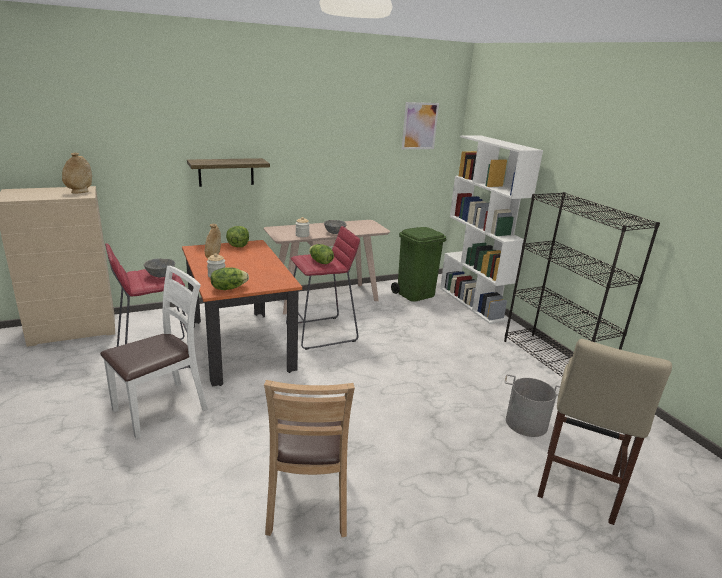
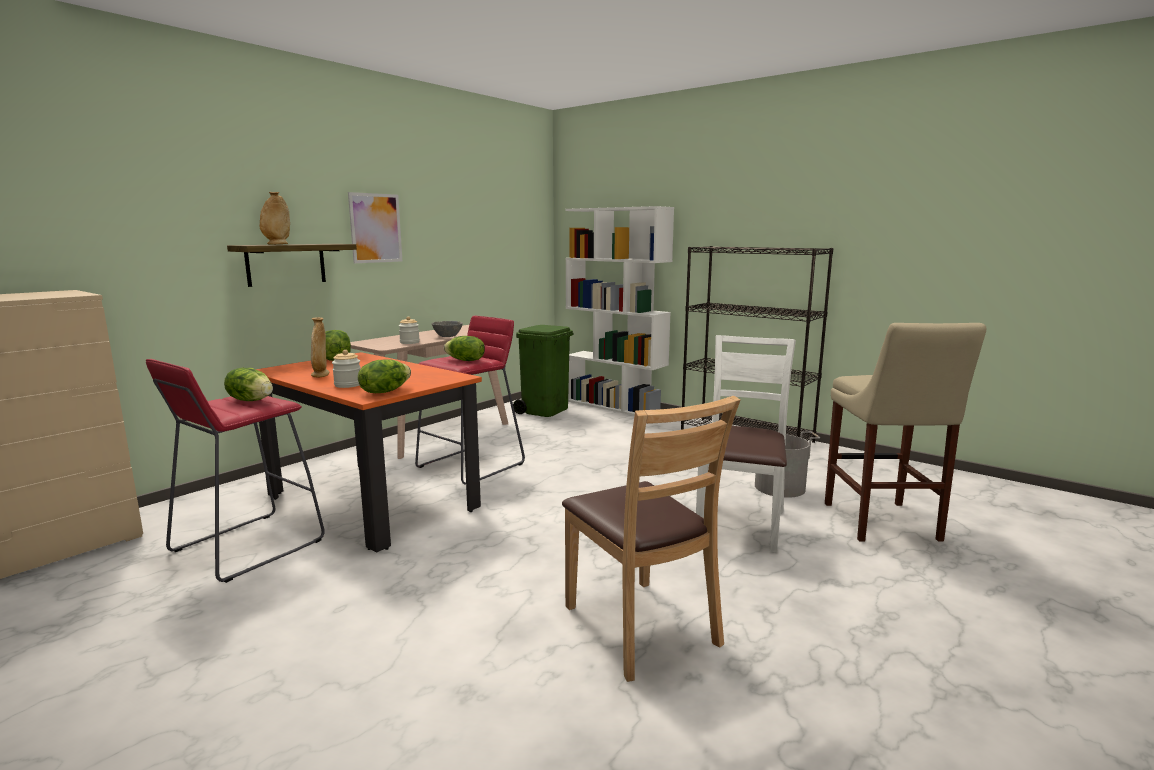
camera: 25 degrees left, 10 degrees down
beige vase [62,153,92,194] -> beige vase moved to [259,192,290,245]
white chair [100,266,208,439] -> white chair moved to [696,335,796,553]
grey bowl [143,258,175,277] -> lettuce [224,368,273,401]
picture [402,102,439,149] -> picture moved to [348,192,402,263]

